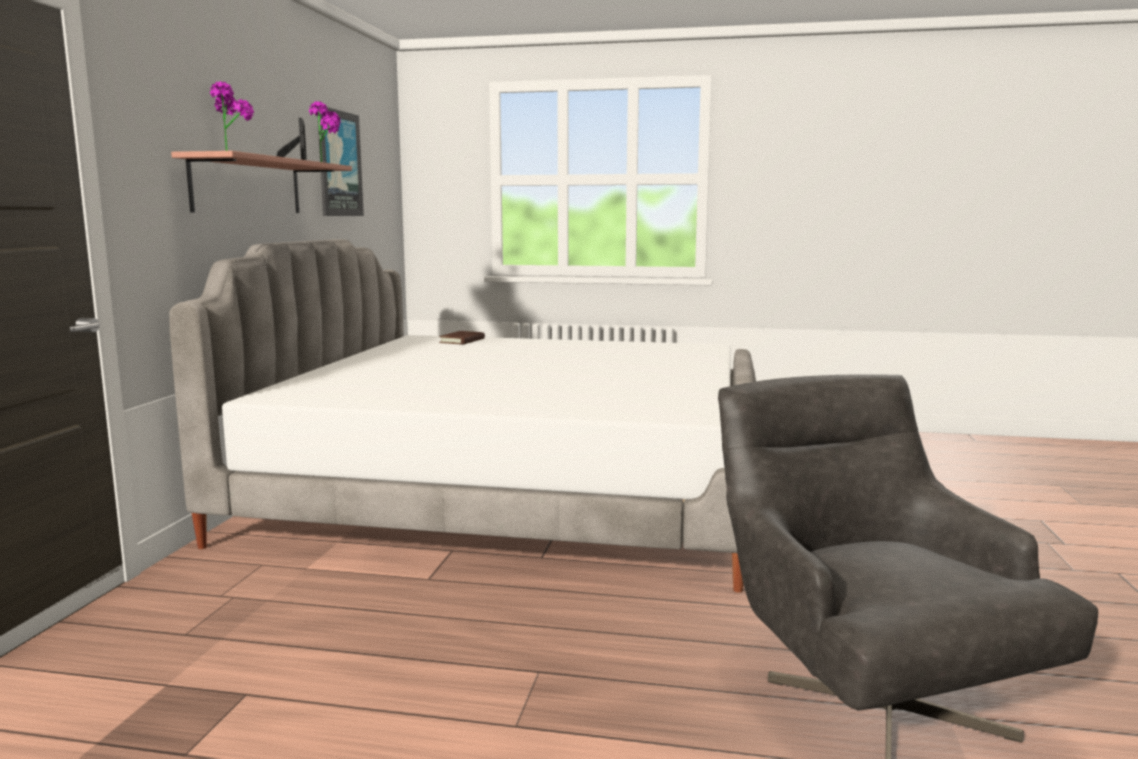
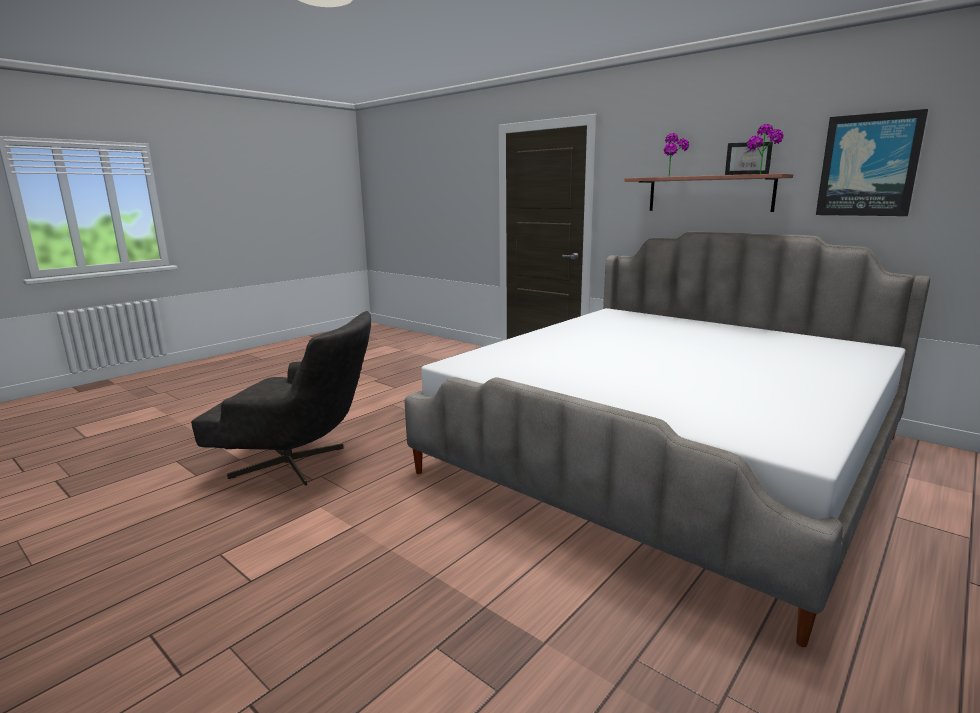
camera: 120 degrees right, 5 degrees up
brown book [439,331,485,344] -> none

